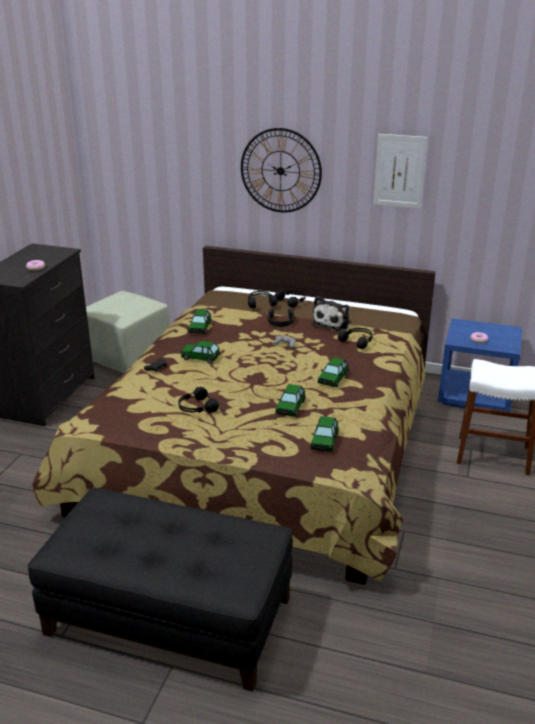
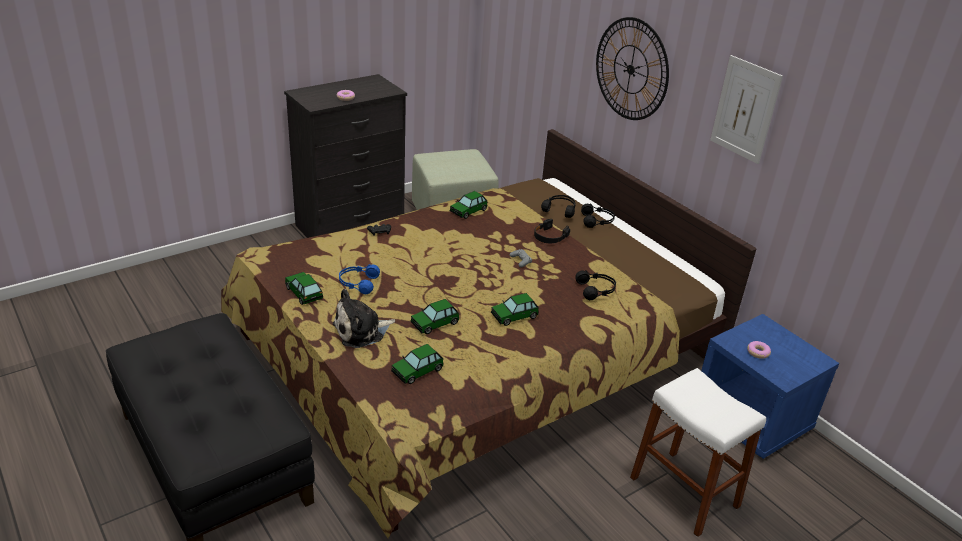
camera: 35 degrees right, 5 degrees up
black headphones [178,387,219,413] -> blue headphones [339,264,380,294]
toy car [181,341,220,364] -> toy car moved to [285,272,323,305]
plush toy [312,296,351,331] -> plush toy moved to [333,289,395,348]

